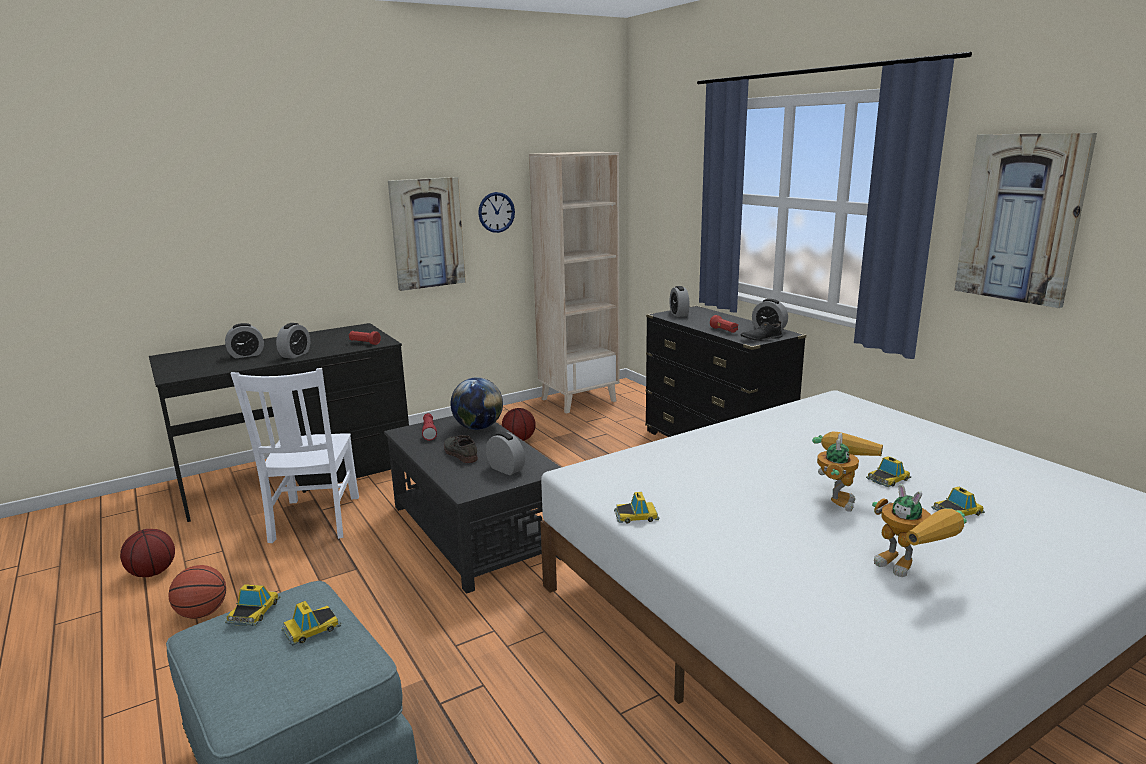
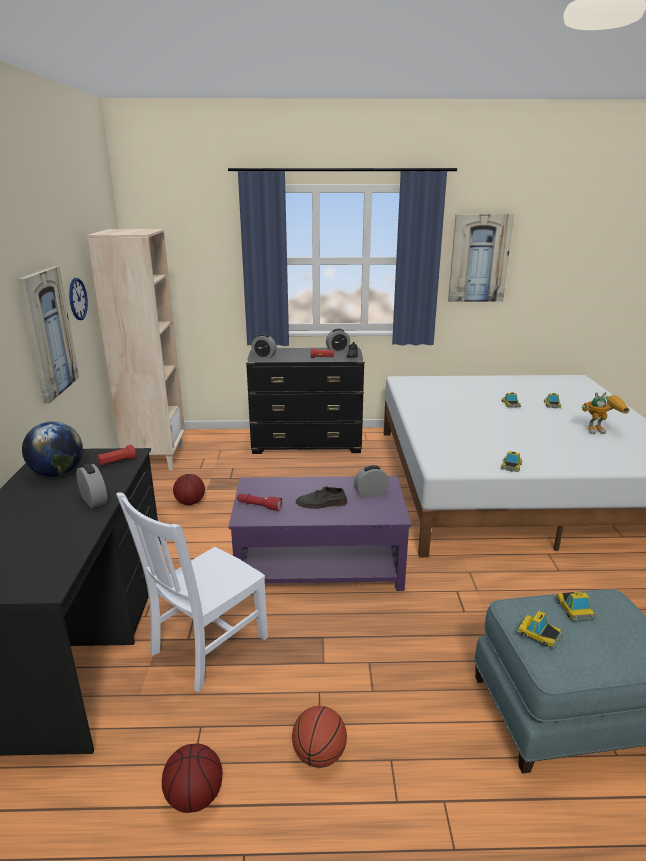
camera: 60 degrees left, 5 degrees up
alarm clock [225,323,264,358] -> none
white chair [231,368,359,543] -> white chair turned 105 degrees clockwise [116,493,268,692]
black coffee table [384,416,561,594] -> purple coffee table [228,476,412,591]
globe [451,377,503,430] -> globe moved to [22,421,83,477]
toy robot [812,431,883,512] -> none

